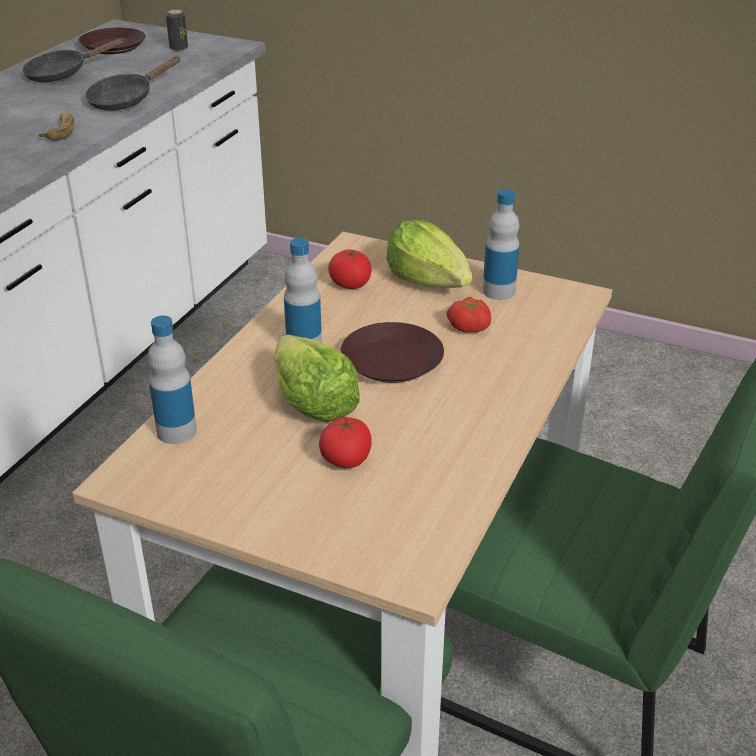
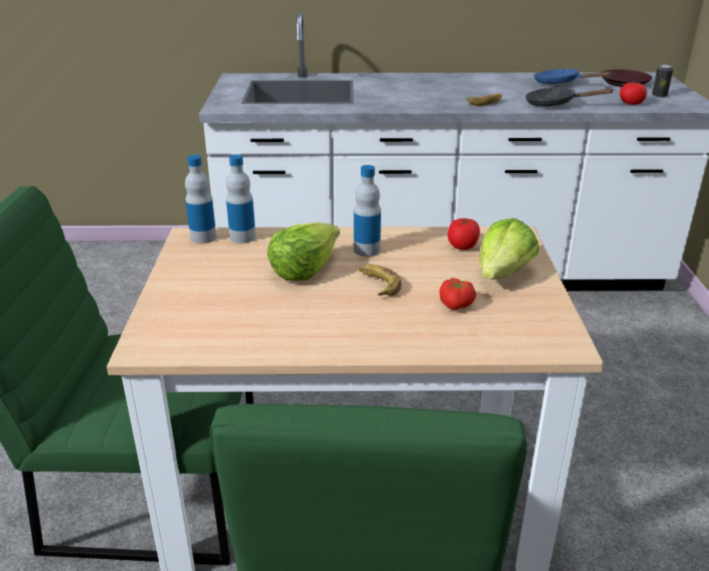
camera: 65 degrees right, 5 degrees down
black frying pan [22,38,125,82] -> blue frying pan [534,69,612,84]
tomato [319,417,372,468] -> tomato moved to [620,82,647,105]
brown plate [341,322,444,383] -> banana [358,264,401,296]
bottle [483,189,519,300] -> bottle moved to [185,155,216,244]

